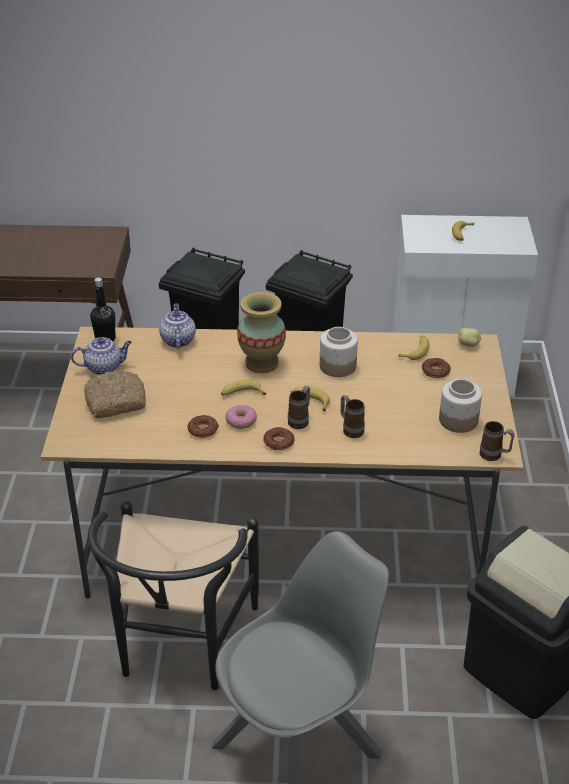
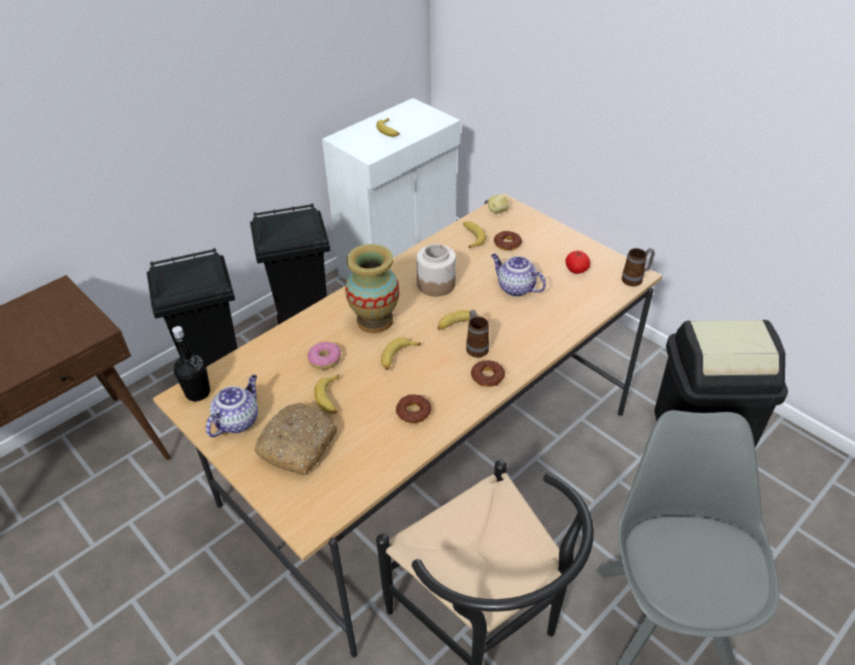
camera: 45 degrees left, 5 degrees up
teapot [159,303,196,348] -> teapot moved to [491,254,546,297]
donut [225,405,257,429] -> donut moved to [307,342,341,369]
mug [341,395,365,438] -> none
jar [439,379,482,433] -> tomato [566,250,590,274]
none -> banana [314,374,339,414]

